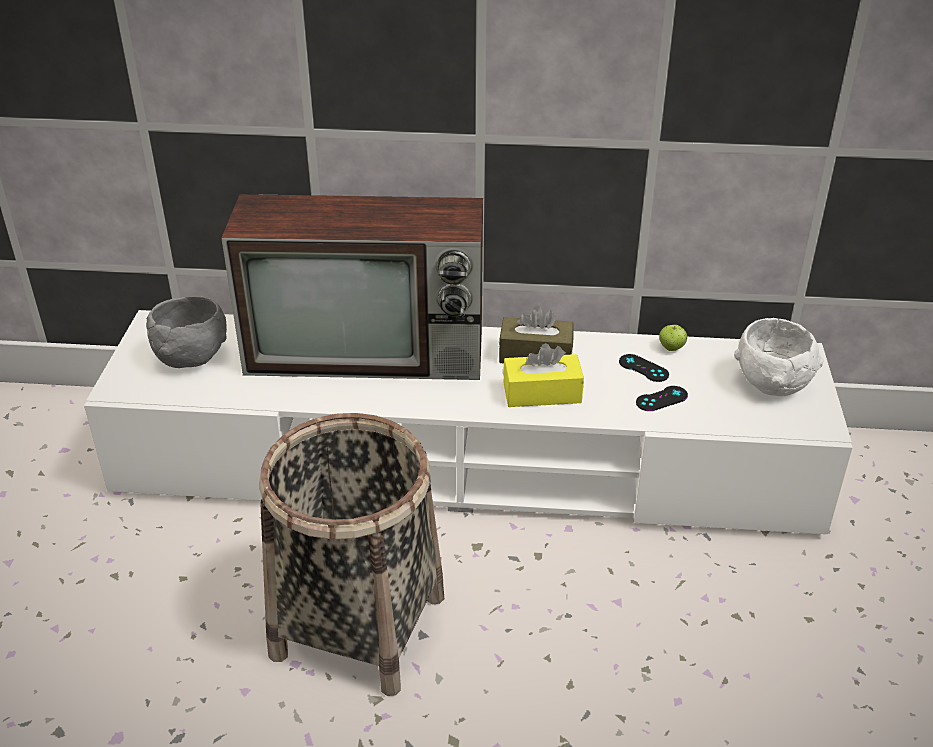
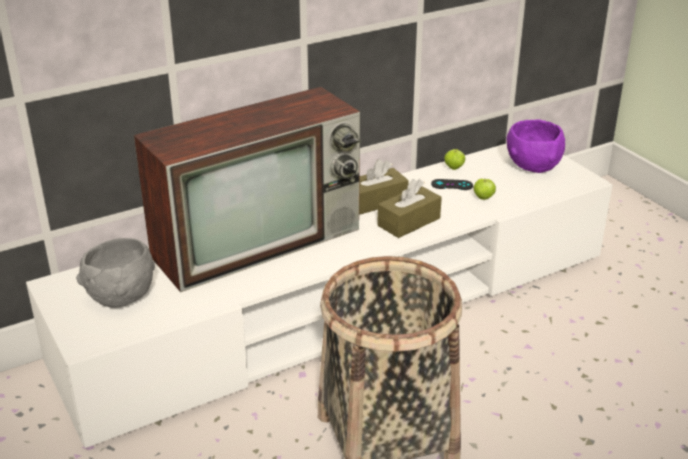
camera: 35 degrees left, 5 degrees down
yellow tissue box [503,343,584,407] -> brown tissue box [377,179,442,238]
black game controller [636,386,688,411] -> apple [474,178,496,200]
white bowl [734,318,824,396] -> purple bowl [507,119,565,173]

